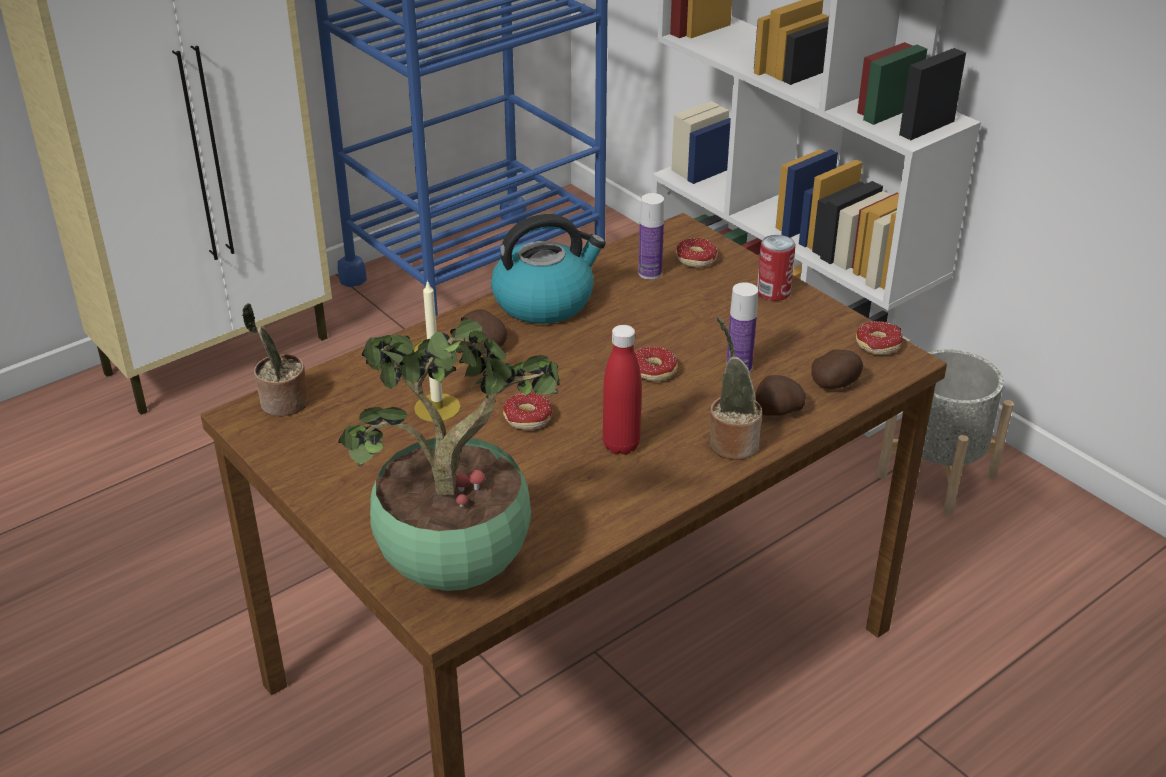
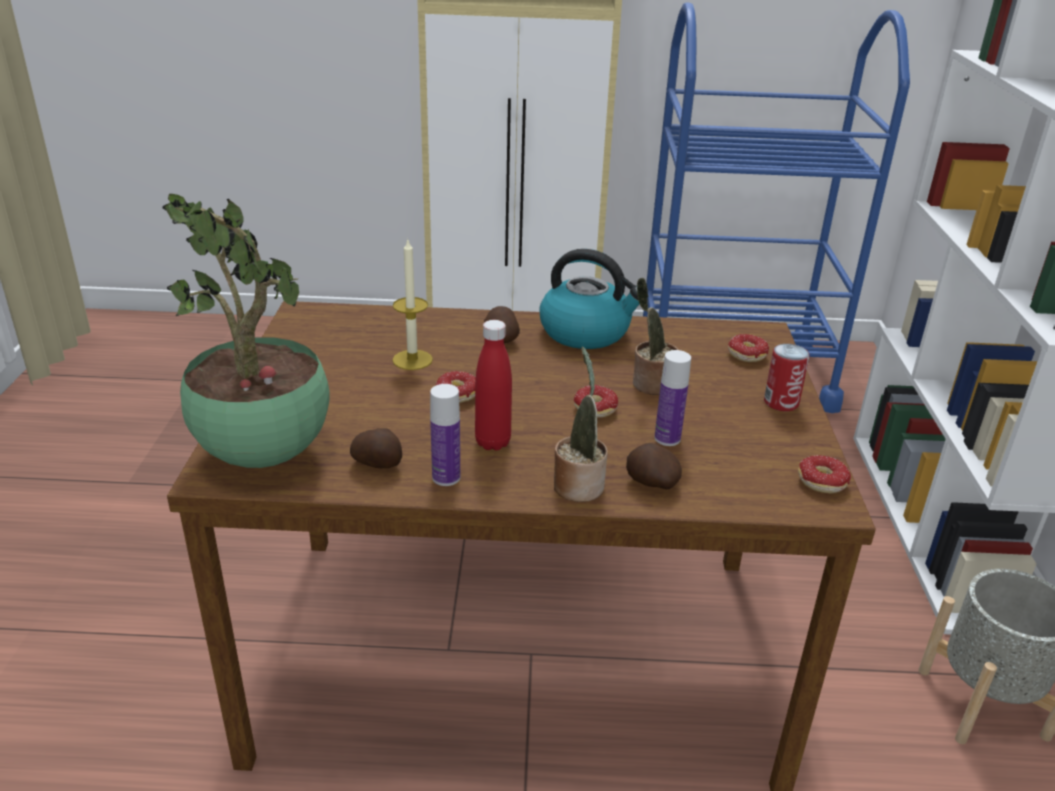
camera: 40 degrees right, 5 degrees down
potted plant [242,303,309,416] -> potted plant moved to [633,278,678,395]
bottle [638,193,664,280] -> bottle moved to [430,384,460,486]
potato [811,349,863,389] -> potato moved to [350,428,402,468]

